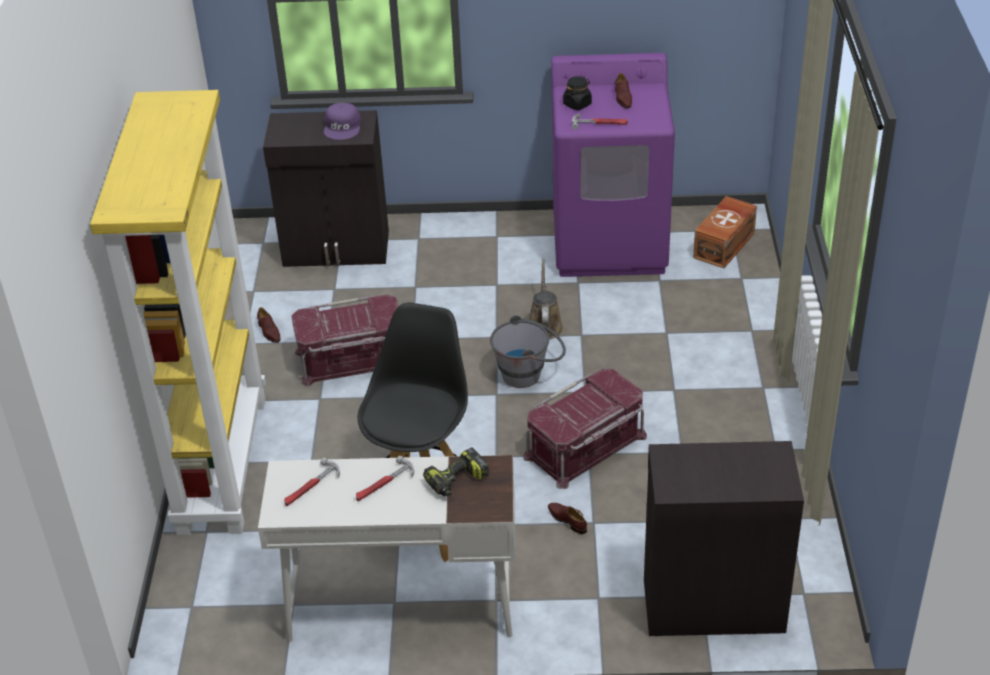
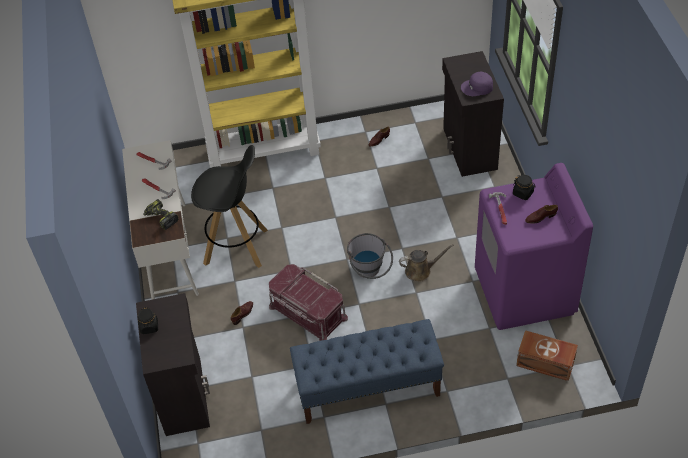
camera: 80 degrees right, 10 degrees up
red storage box [292,294,399,387] -> none
none -> black jar [138,307,158,334]
none -> blue bench [290,319,444,424]

